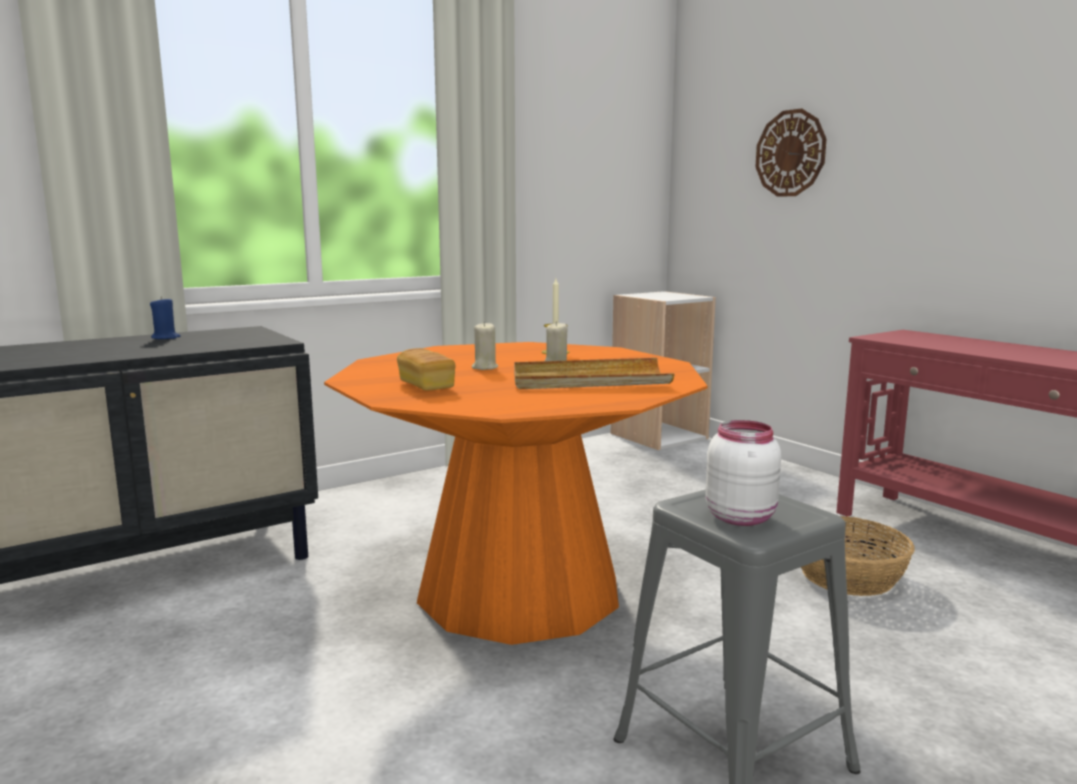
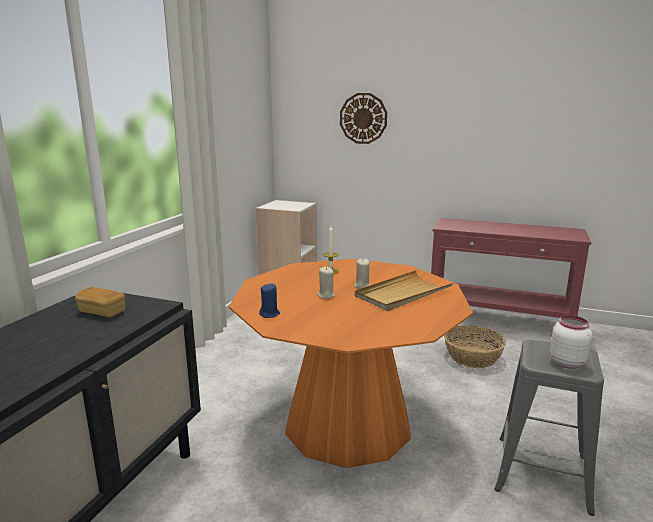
camera: 35 degrees left, 5 degrees up
blue candle [150,296,181,339] -> blue candle moved to [259,283,280,318]
bread [397,348,455,391] -> bread moved to [75,287,126,317]

